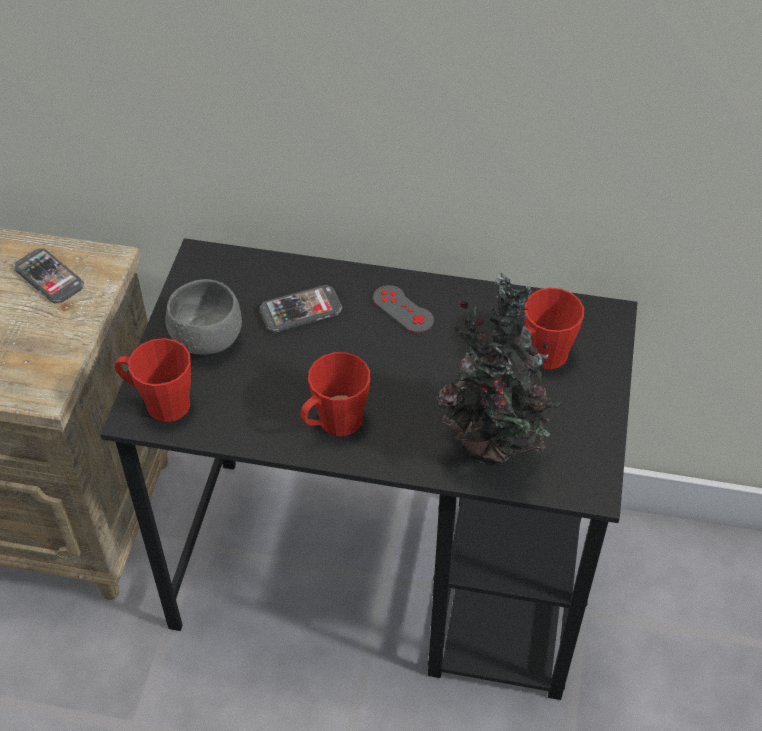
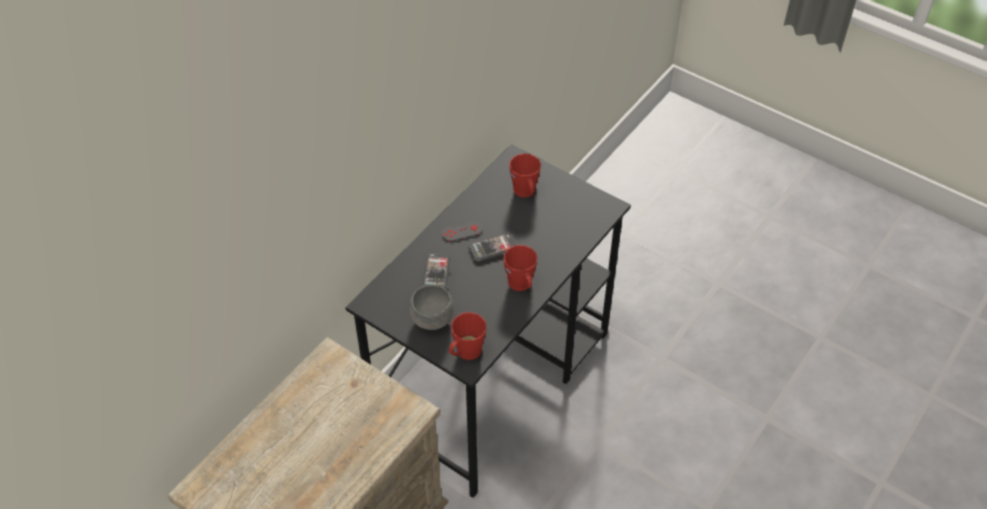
camera: 65 degrees left, 0 degrees up
phone [14,248,84,303] -> phone moved to [468,233,516,261]
potted plant [436,272,565,464] -> none

